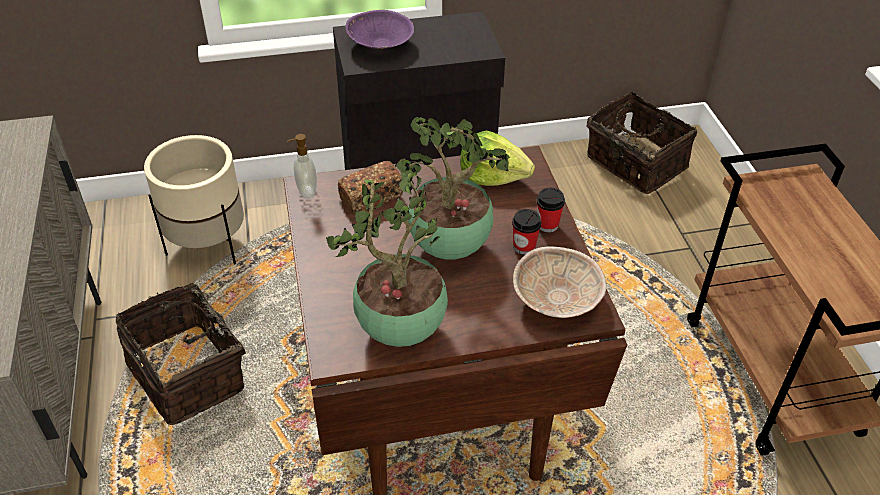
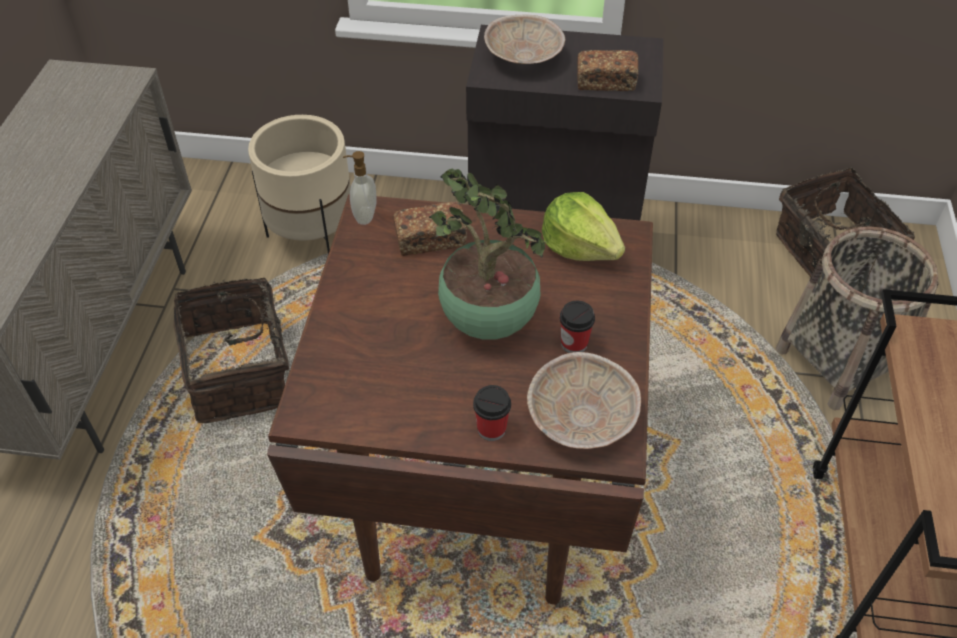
camera: 20 degrees right, 5 degrees up
potted plant [326,172,448,347] -> none
purple bowl [345,10,414,49] -> beige bowl [484,14,565,64]
cup [536,188,565,232] -> cup moved to [473,385,511,441]
none -> bread [577,50,638,91]
none -> basket [776,226,939,410]

